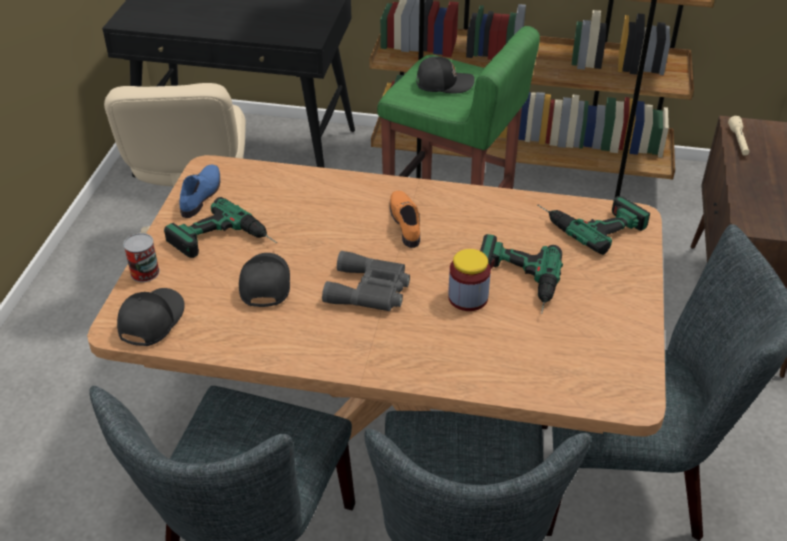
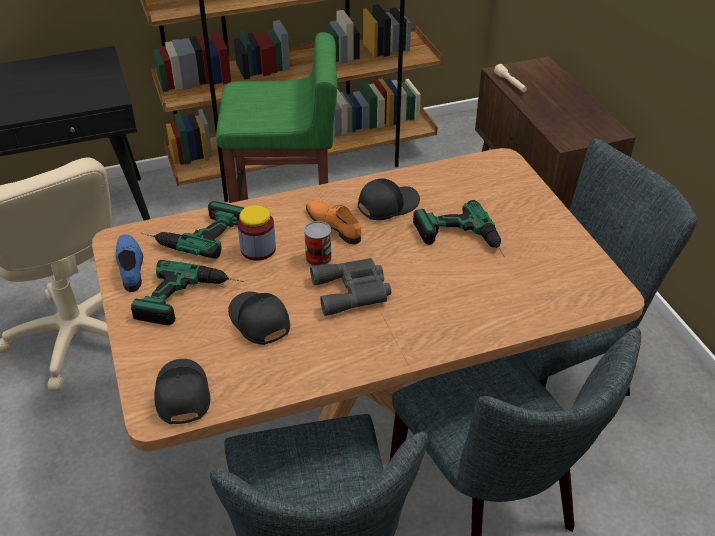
camera: 30 degrees left, 0 degrees up
can [123,233,160,282] -> can moved to [304,221,332,266]
black cap [416,56,475,94] -> black cap moved to [358,178,420,220]
jar [448,249,491,311] -> jar moved to [238,205,276,261]
power drill [537,196,650,255] -> power drill moved to [141,201,244,259]

